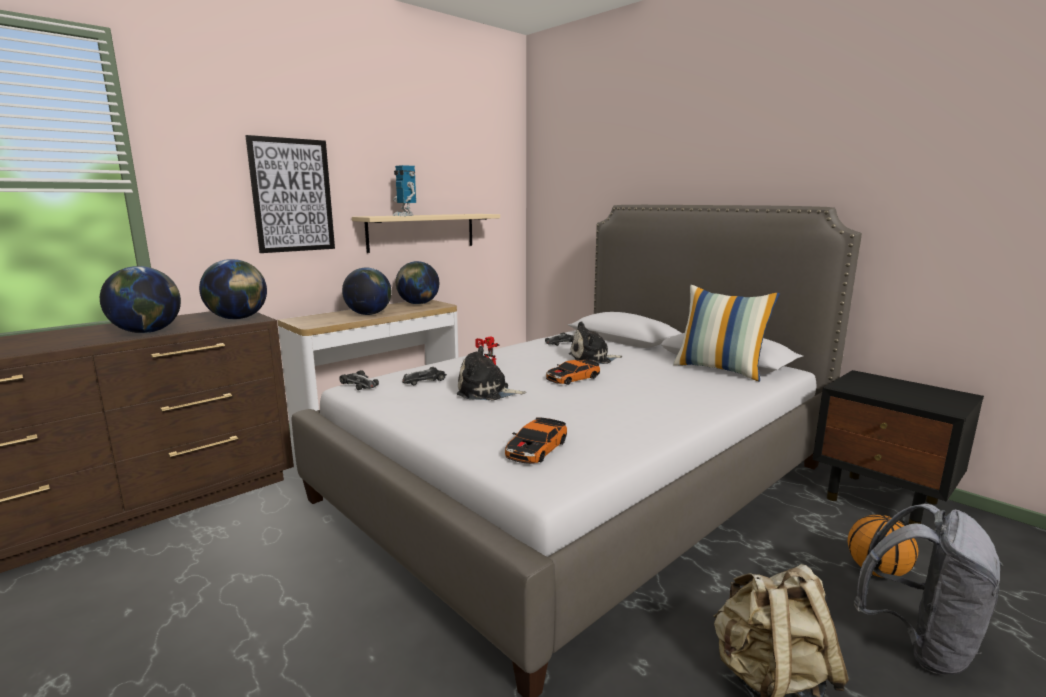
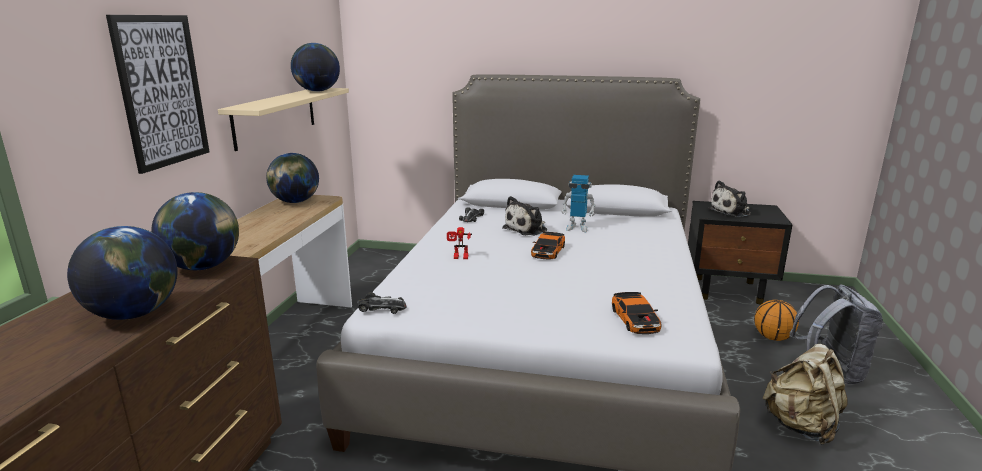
camera: 35 degrees left, 5 degrees up
globe [342,267,391,315] -> globe moved to [291,43,340,92]
toy robot [392,165,416,216] -> toy robot moved to [562,175,596,233]
toy car [402,367,447,385] -> none
plush toy [457,346,526,400] -> plush toy moved to [708,180,751,217]
pillow [673,285,780,382] -> none

